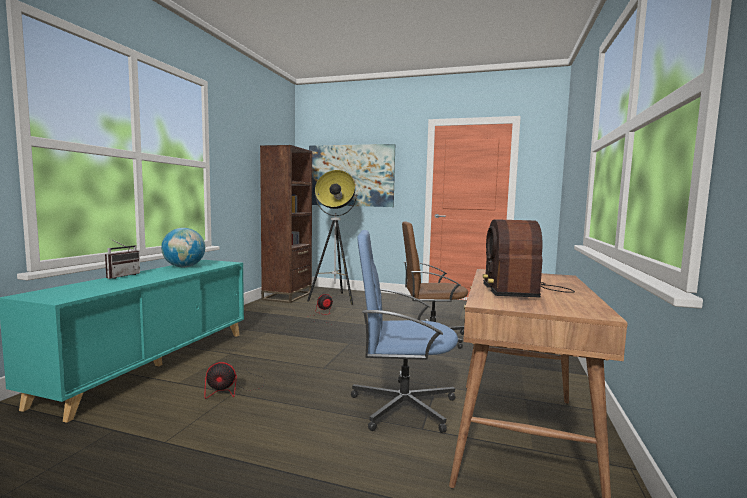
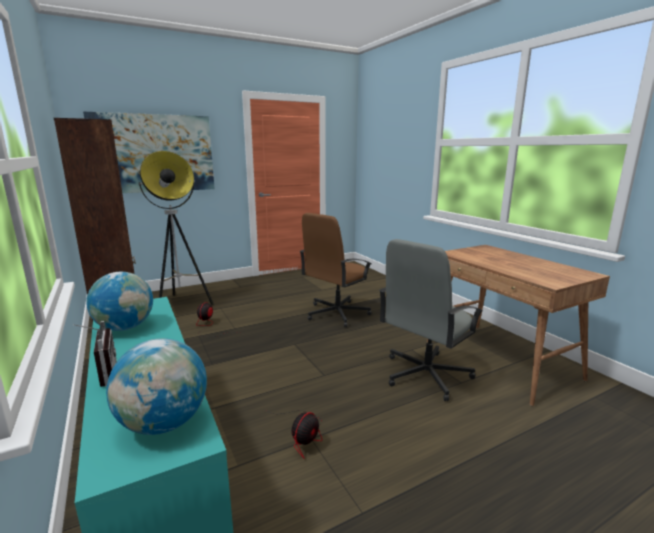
camera: 45 degrees left, 10 degrees up
blue office chair [351,230,458,433] -> grey office chair [379,239,483,401]
radio [482,219,575,298] -> none
none -> globe [106,338,207,435]

